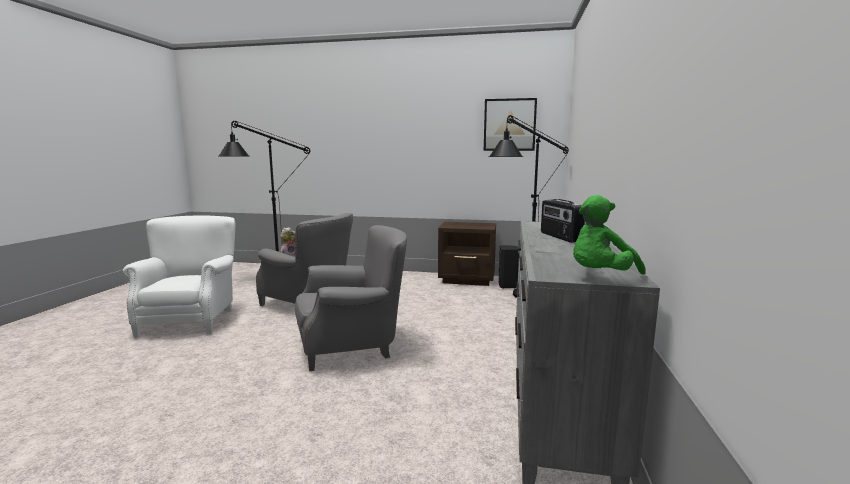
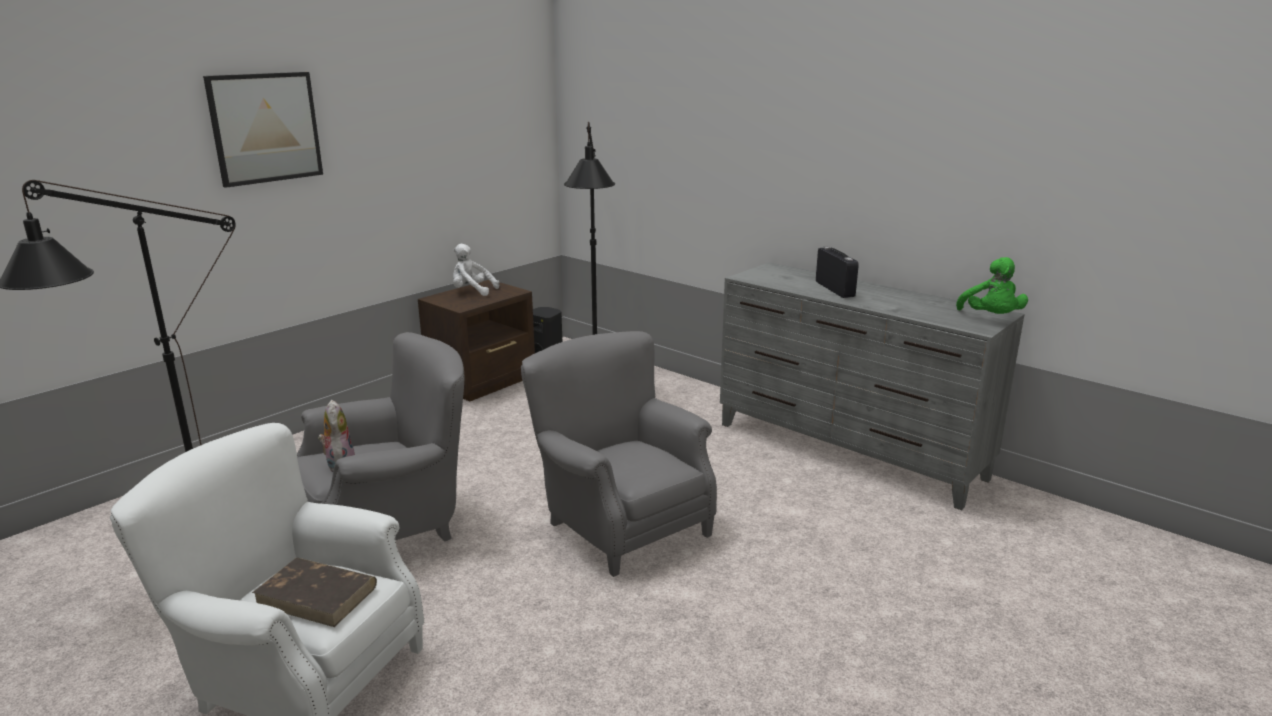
camera: 60 degrees left, 10 degrees up
grey armchair [295,225,407,371] -> grey armchair turned 45 degrees counterclockwise [521,331,717,577]
picture [484,98,537,151] -> picture moved to [203,72,323,188]
radio [541,199,585,243] -> radio turned 120 degrees counterclockwise [816,247,859,298]
none -> brown book [252,558,377,627]
none -> white plush toy [453,244,499,296]

